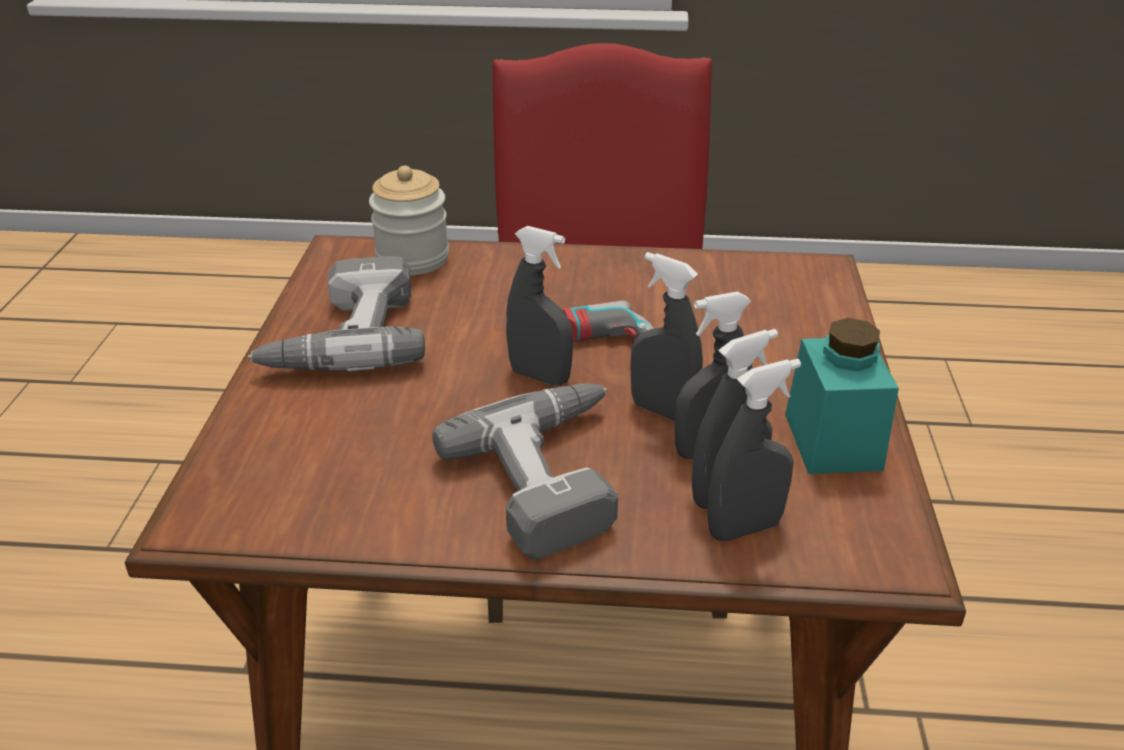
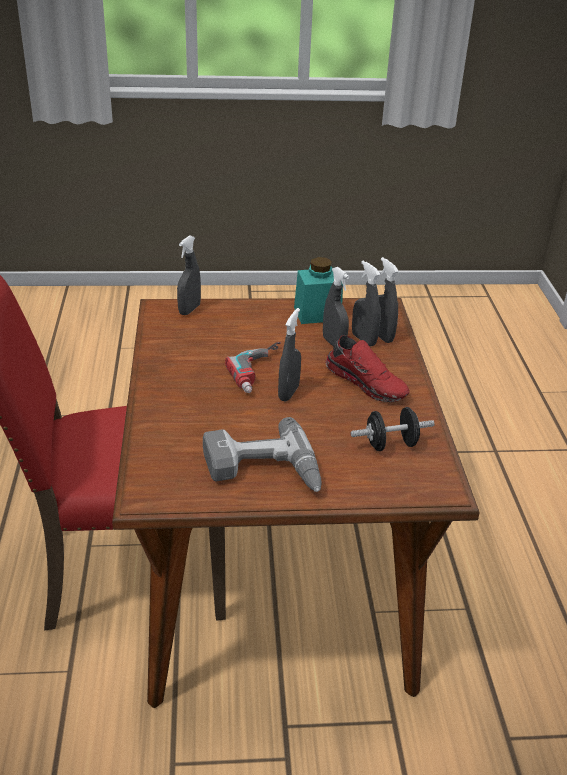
camera: 100 degrees left, 0 degrees up
jar [369,165,449,275] -> none
power drill [432,384,618,560] -> red shoe [326,335,409,402]
grey spray bottle [631,252,703,421] -> grey spray bottle moved to [177,235,201,315]
none -> black dumbbell [351,407,435,451]

